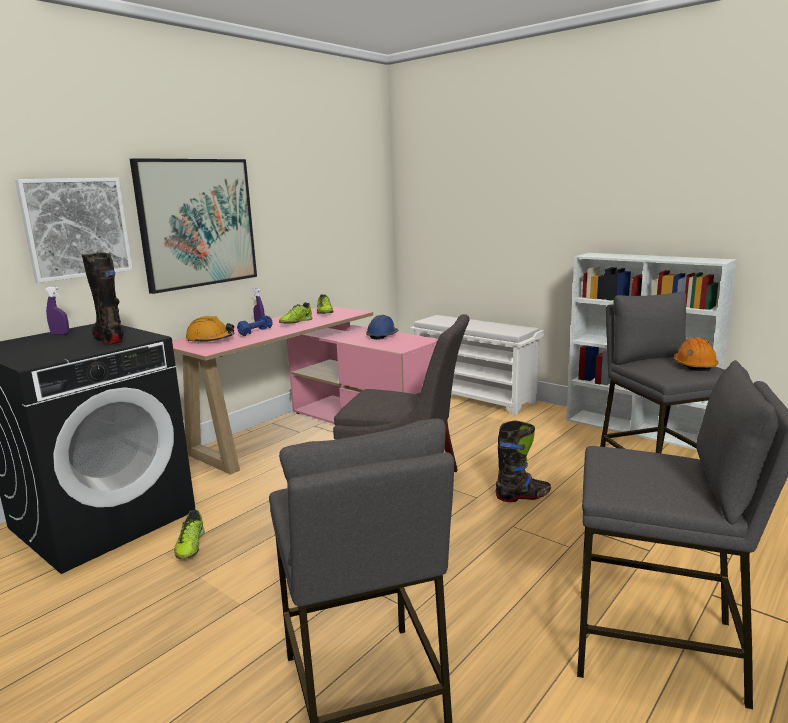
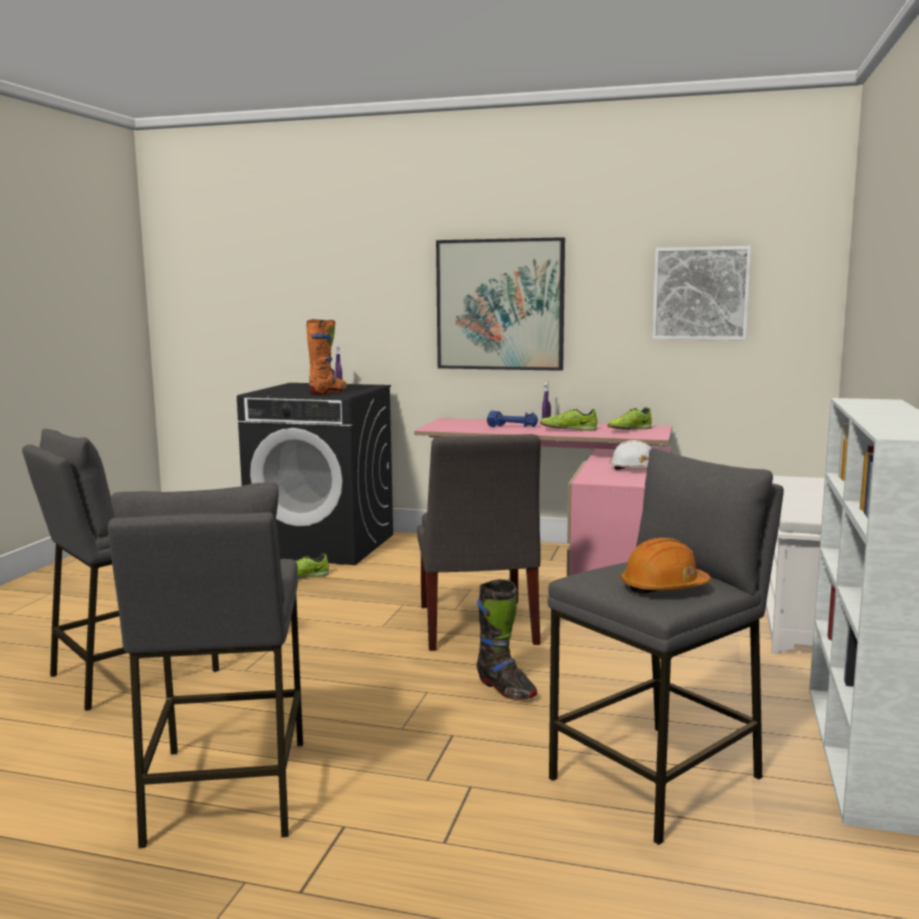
camera: 65 degrees right, 5 degrees down
picture [15,178,133,283] -> picture moved to [652,246,751,341]
black boot [81,252,124,345] -> orange boot [307,319,347,395]
orange hard hat [186,316,235,343] -> none
blue hard hat [366,315,398,340] -> white hard hat [609,440,651,470]

